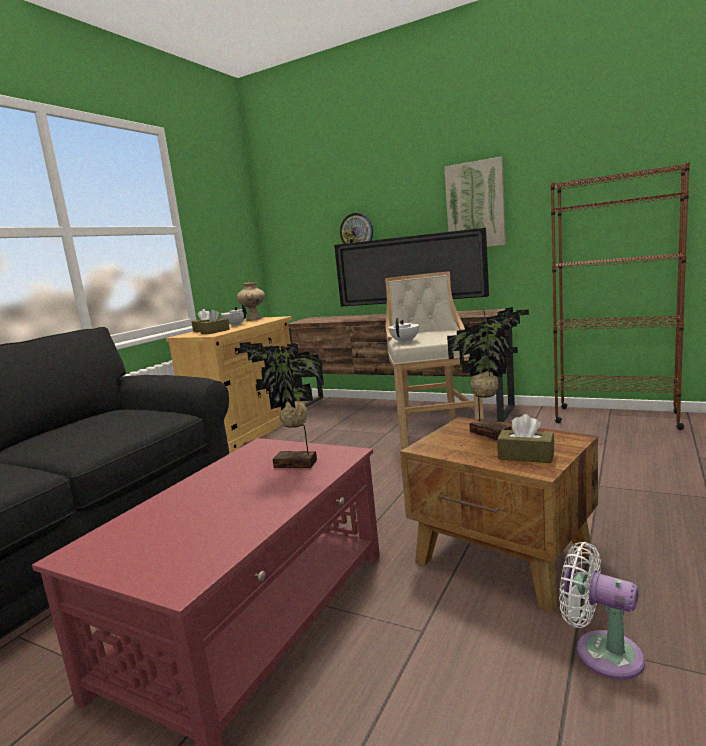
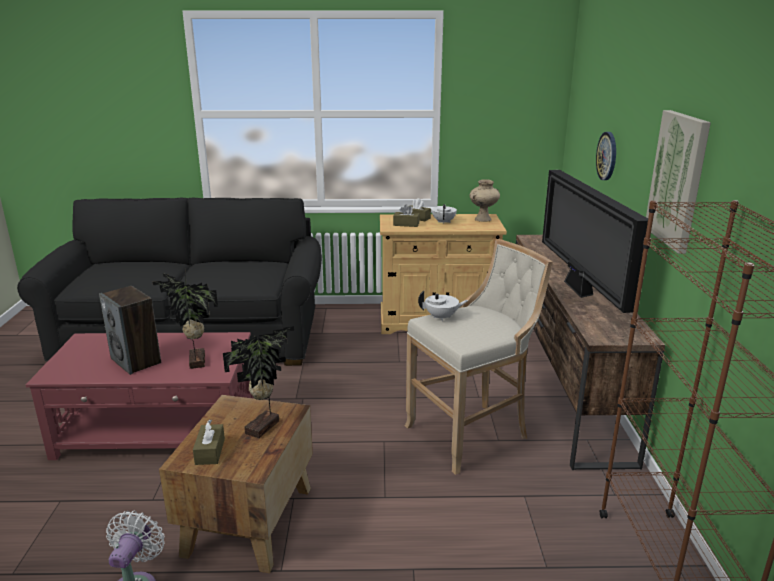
camera: 60 degrees right, 10 degrees up
none -> speaker [99,286,161,375]

